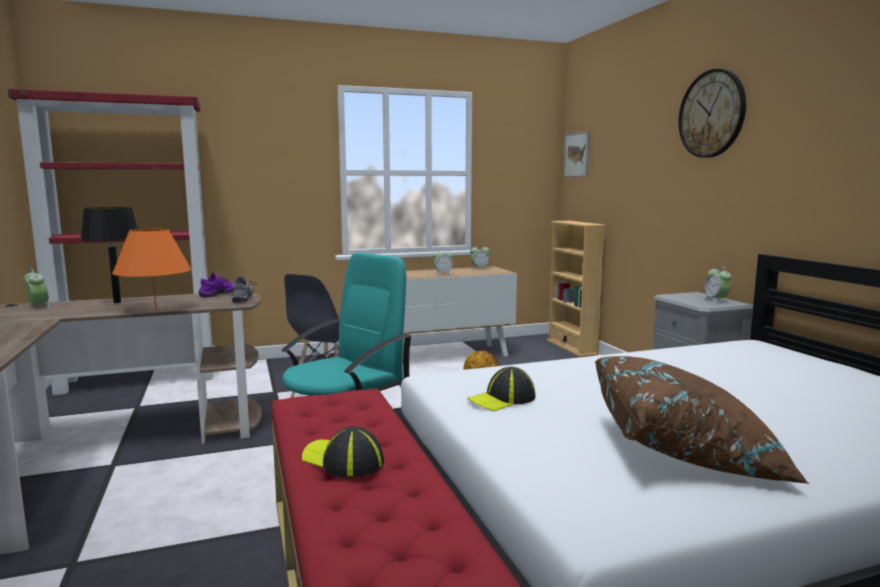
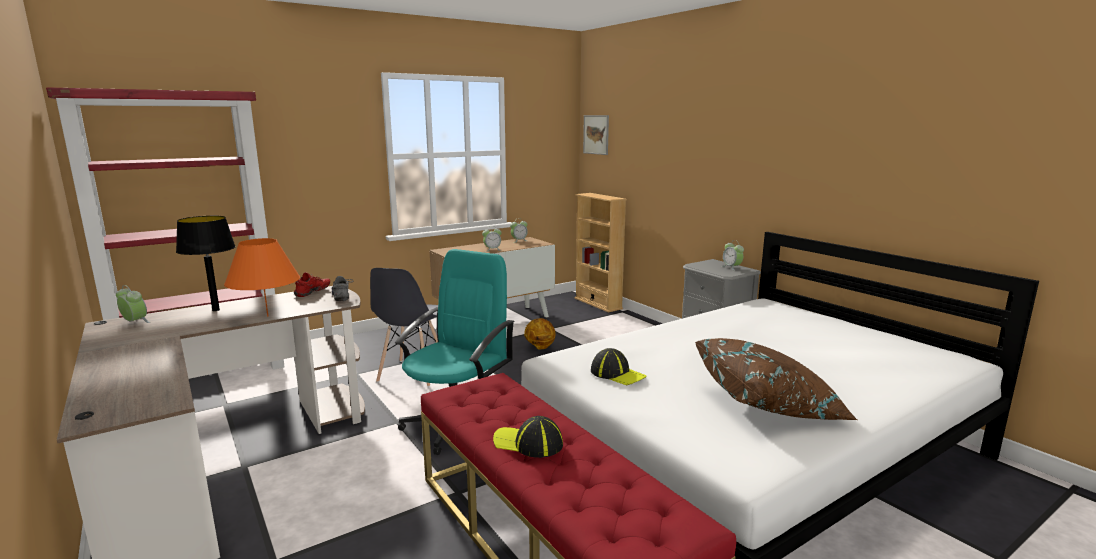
camera: 15 degrees left, 5 degrees up
purple shoe [198,273,234,298] -> red shoe [294,272,330,297]
cap [467,367,536,411] -> cap turned 90 degrees counterclockwise [591,348,647,385]
wall clock [678,69,746,158] -> none

